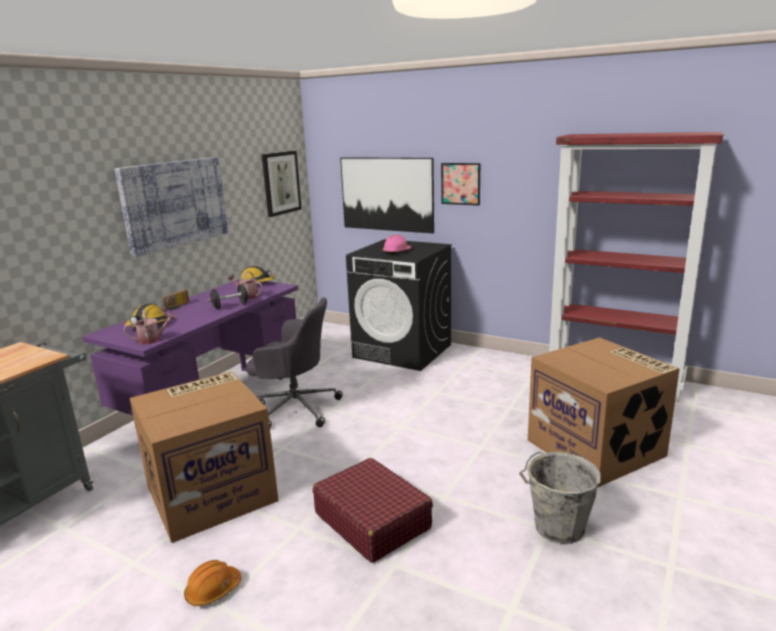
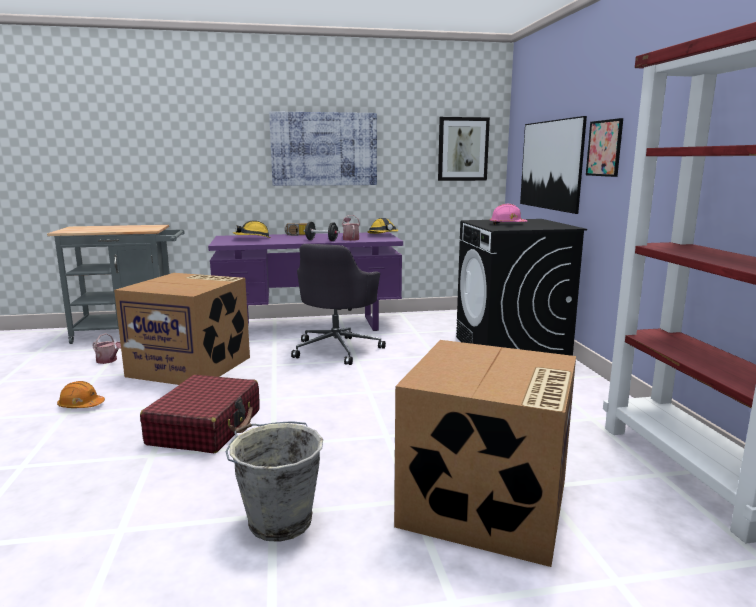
camera: 50 degrees right, 5 degrees down
watering can [124,310,177,345] -> watering can moved to [93,333,121,364]
grey office chair [246,297,343,427] -> grey office chair turned 45 degrees clockwise [291,244,386,365]

